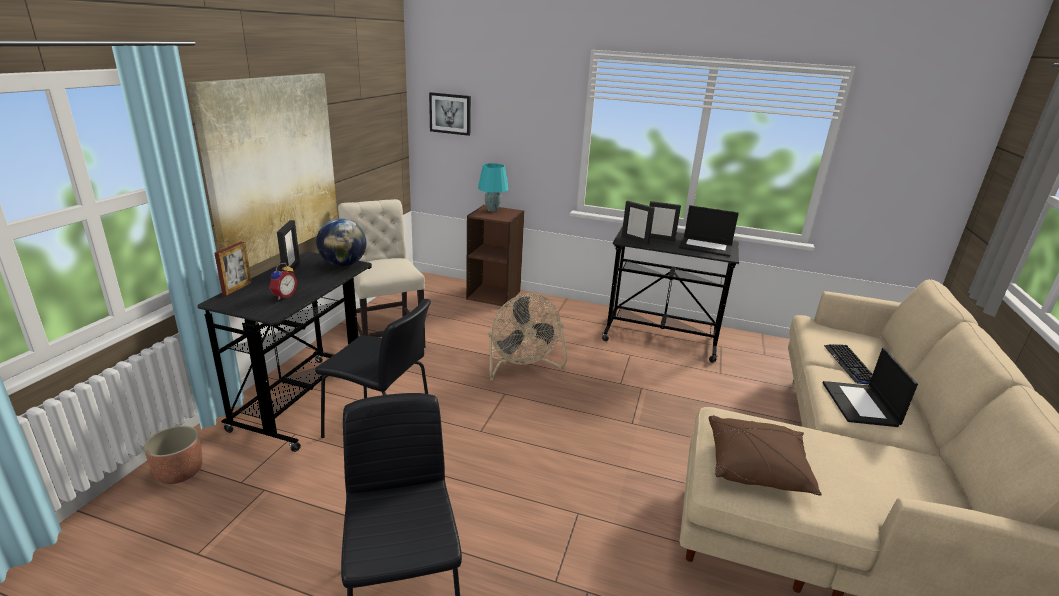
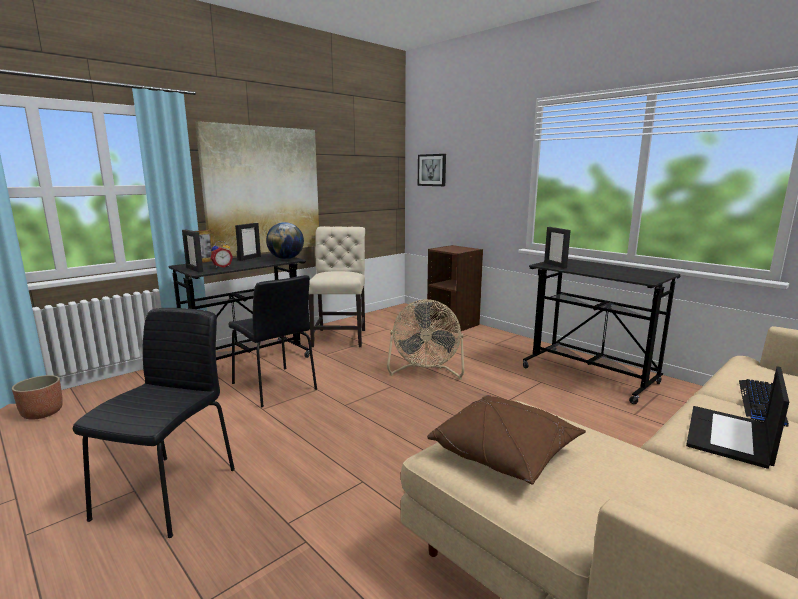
camera: 30 degrees right, 10 degrees down
planter [144,426,203,484] -> planter moved to [12,375,63,420]
turquoise table lamp [478,163,508,212] -> none
picture frame [649,201,681,242] -> picture frame moved to [182,230,203,272]
laptop [679,205,739,257] -> none

